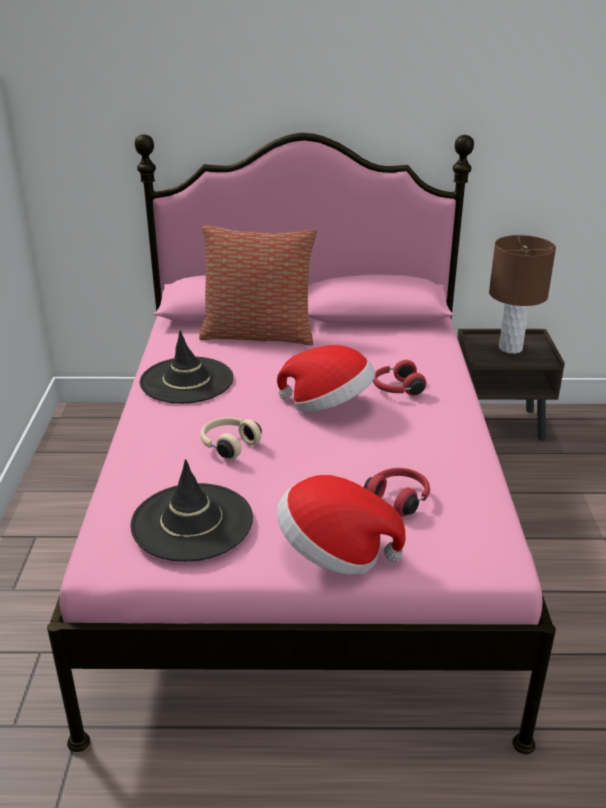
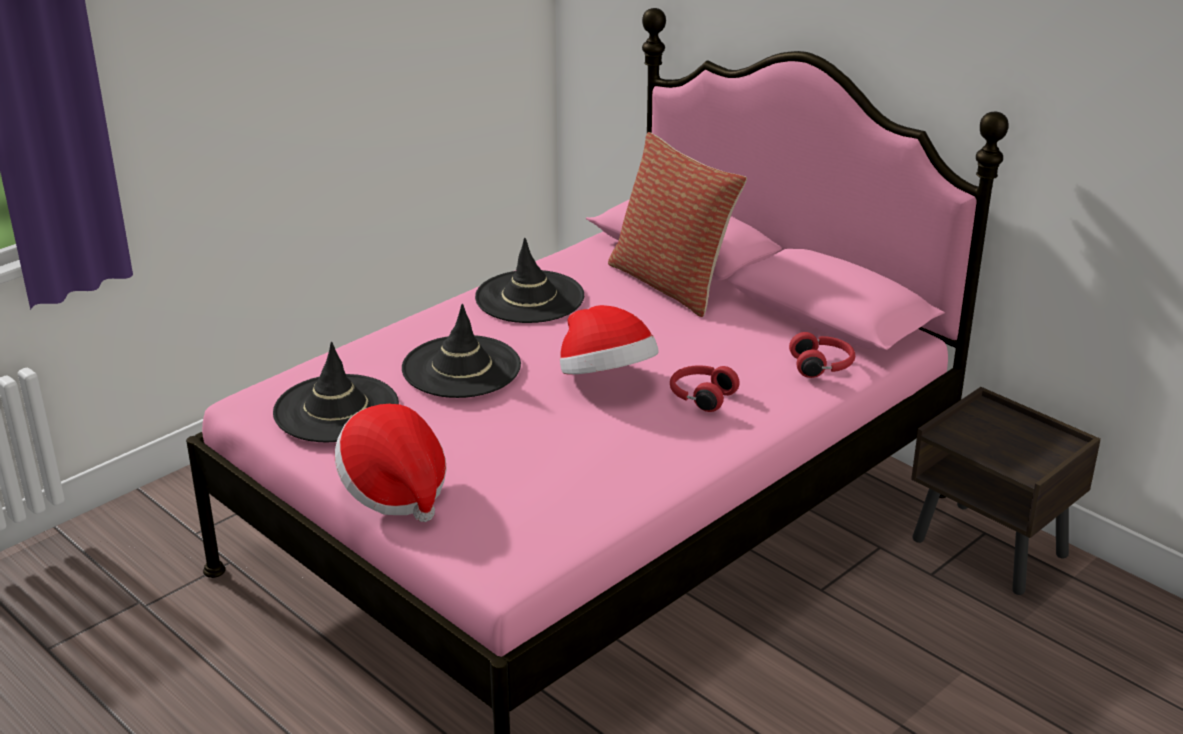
camera: 45 degrees right, 0 degrees up
beige headphones [200,417,262,459] -> black hat [402,304,521,398]
red headphones [364,468,430,517] -> red headphones moved to [789,332,855,378]
brown table lamp [489,235,556,354] -> none

